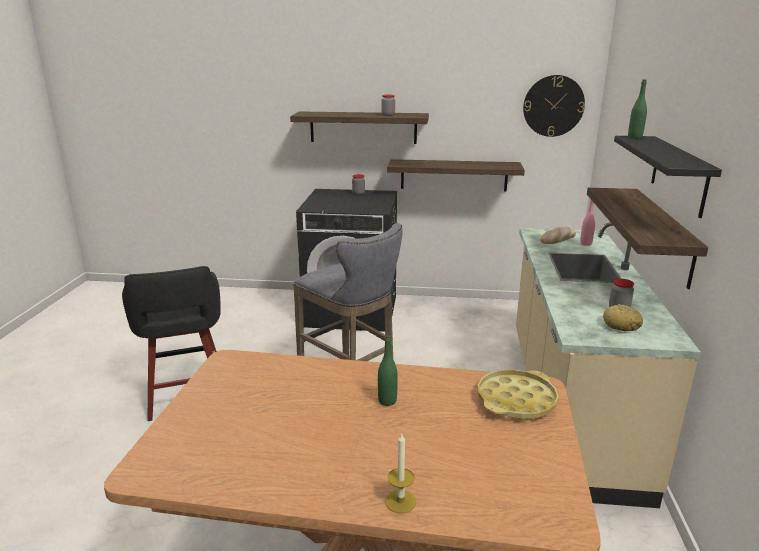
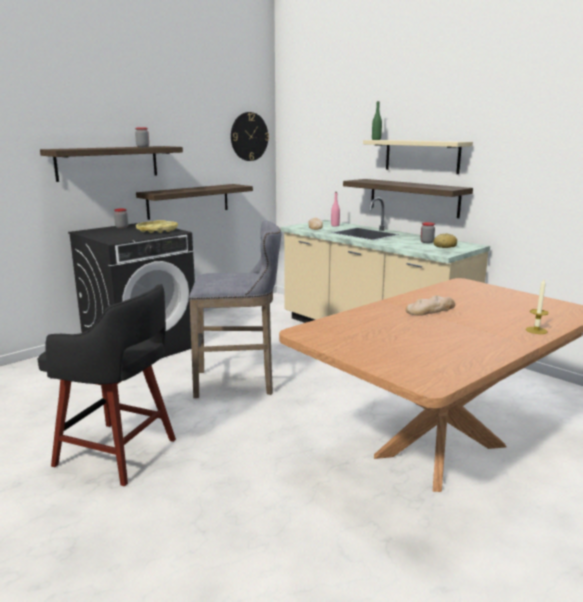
camera: 50 degrees left, 5 degrees down
green bottle [378,335,398,406] -> bread [406,296,455,316]
yellow tray [477,369,559,420] -> yellow tray moved to [136,220,178,233]
black shelf [614,136,722,218] -> beige shelf [363,140,473,174]

